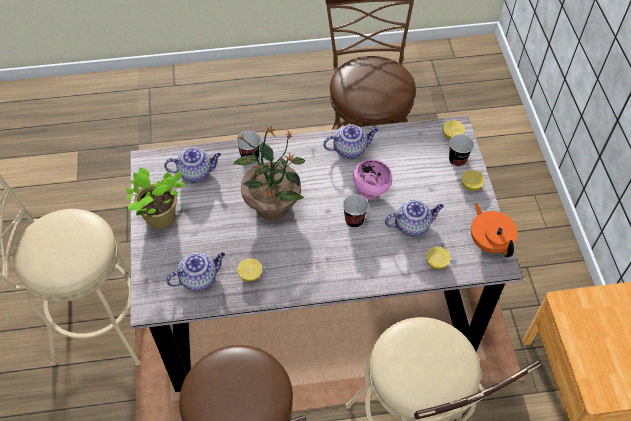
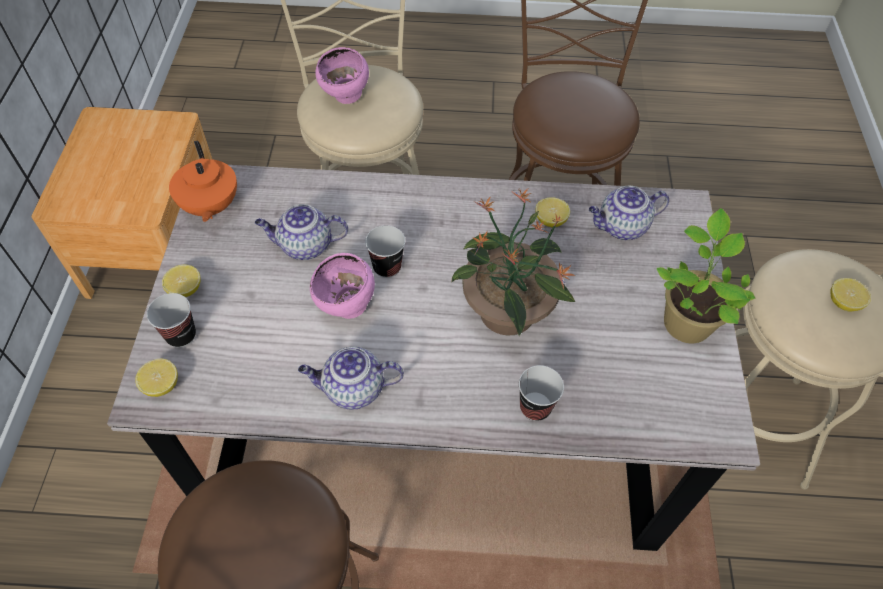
camera: 170 degrees left, 0 degrees up
teapot [164,148,221,182] -> none
lemon [426,247,451,269] -> lemon moved to [830,278,871,312]
none -> pink bowl [315,47,369,104]

